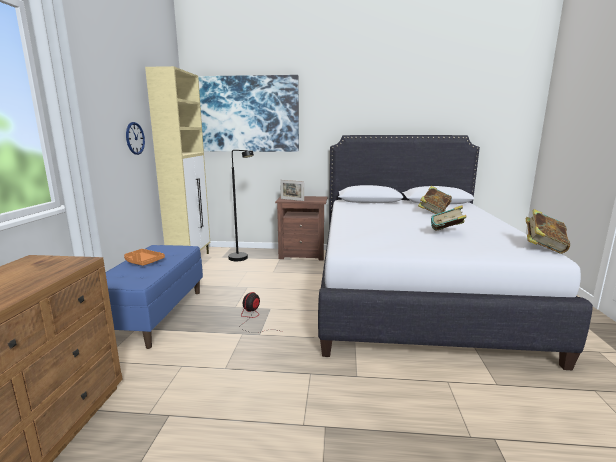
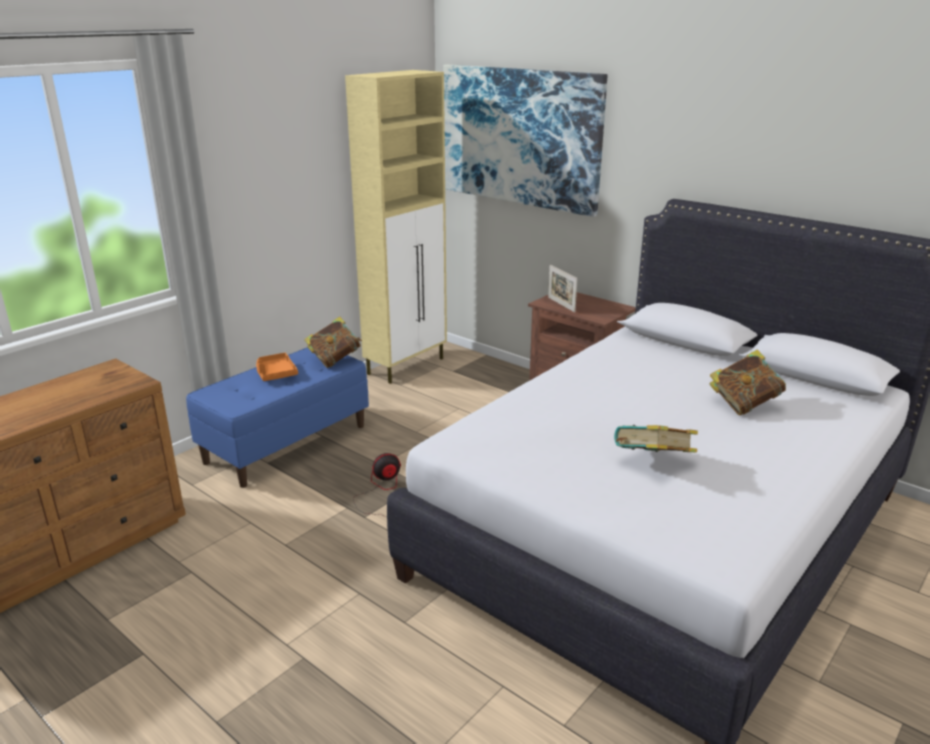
camera: 35 degrees right, 10 degrees up
wall clock [126,122,145,155] -> none
black floor lamp [228,150,254,261] -> none
book [526,209,570,254] -> book moved to [304,317,362,368]

